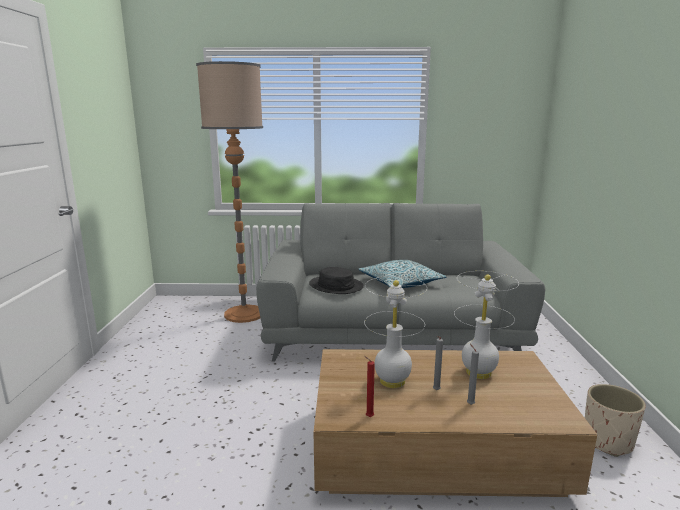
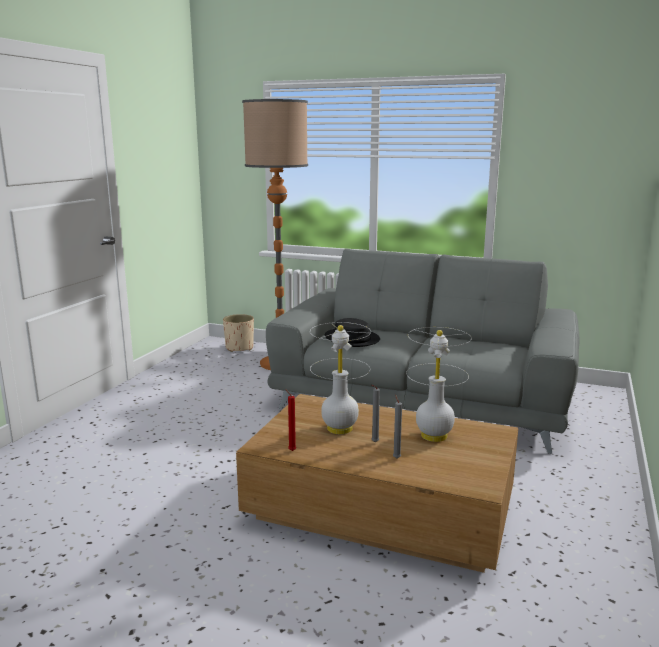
camera: 20 degrees right, 0 degrees up
pillow [359,260,447,288] -> none
beige planter [585,384,646,457] -> beige planter moved to [223,314,254,352]

